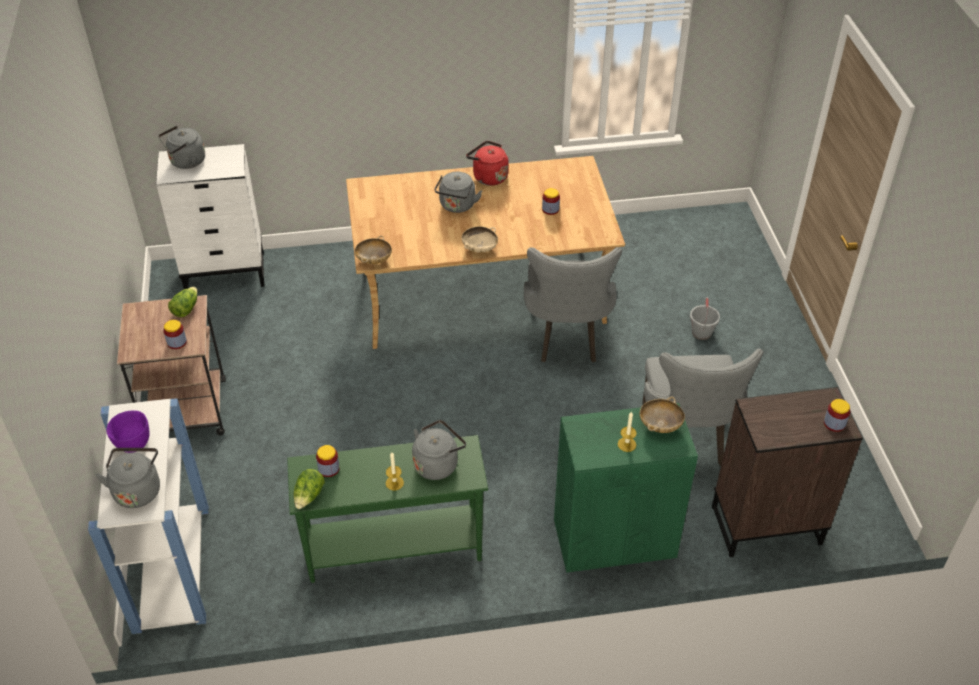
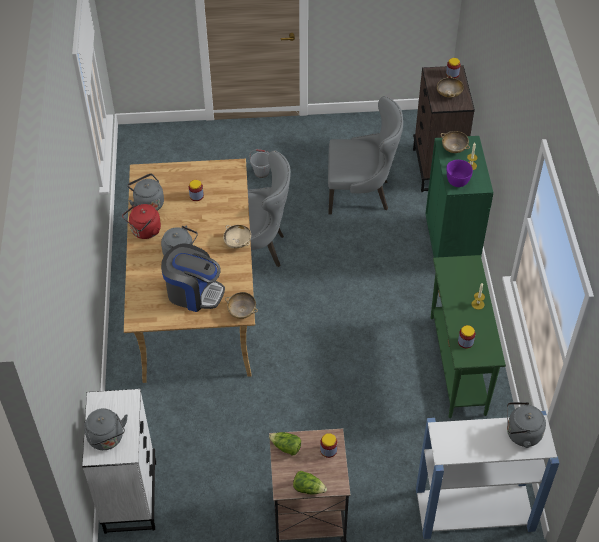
camera: 85 degrees left, 5 degrees up
purple bowl [106,411,150,453] -> purple bowl moved to [447,160,473,187]
lettuce [293,469,325,509] -> lettuce moved to [293,471,327,494]
grey kettle [412,420,466,480] -> grey kettle moved to [127,173,164,211]
none -> coffee machine [161,243,225,312]
none -> beige bowl [437,75,464,98]

